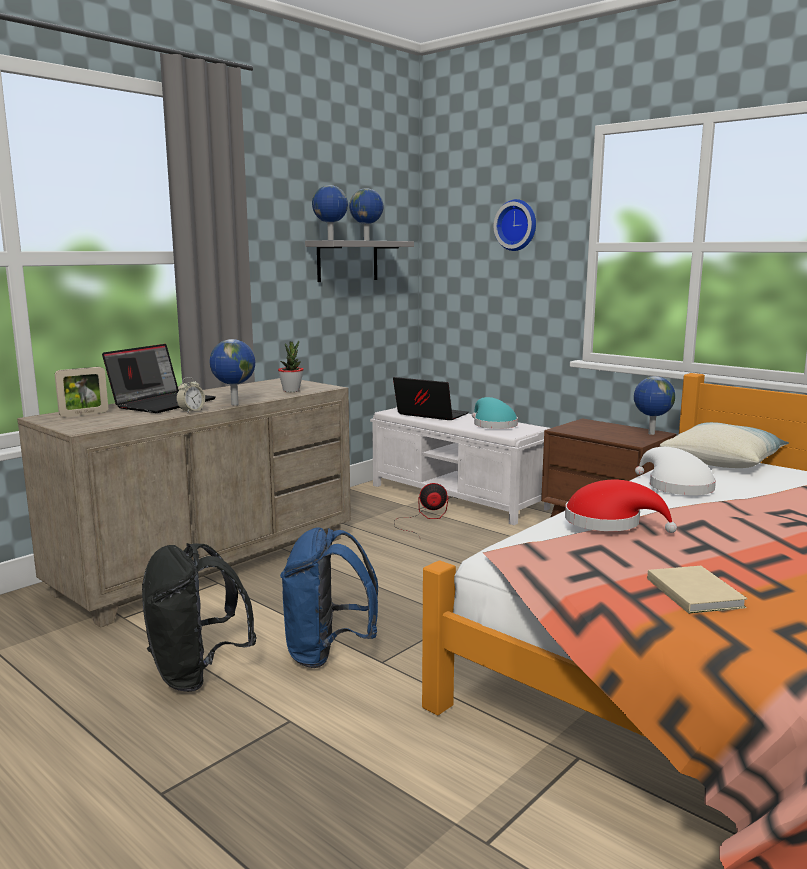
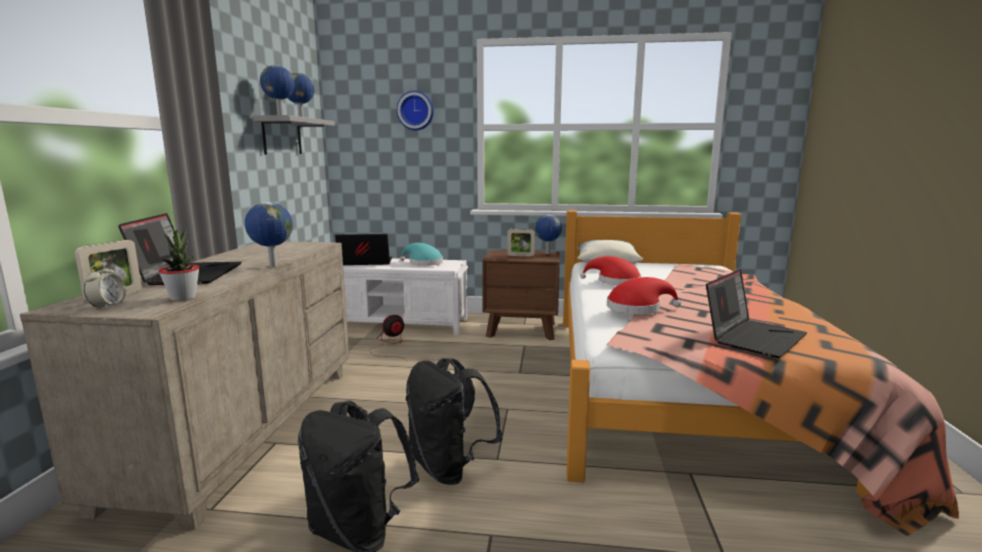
camera: 35 degrees left, 0 degrees up
alarm clock [176,377,205,413] -> alarm clock moved to [84,264,126,310]
potted plant [278,341,304,392] -> potted plant moved to [158,228,199,301]
blue backpack [280,527,378,668] -> black backpack [406,358,503,485]
white hat [635,447,716,495] -> red hat [580,256,641,285]
beige book [647,566,747,614] -> laptop [706,269,807,358]
none -> picture frame [507,229,535,257]

